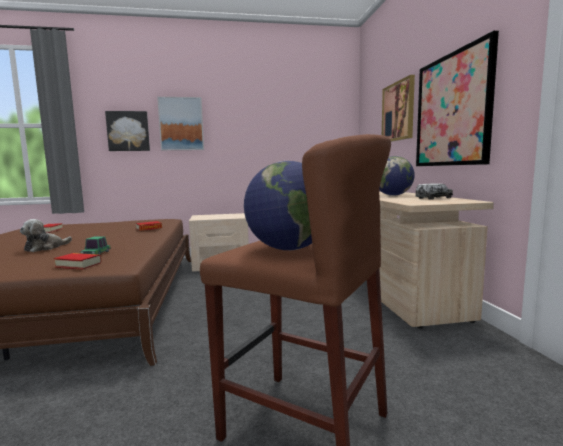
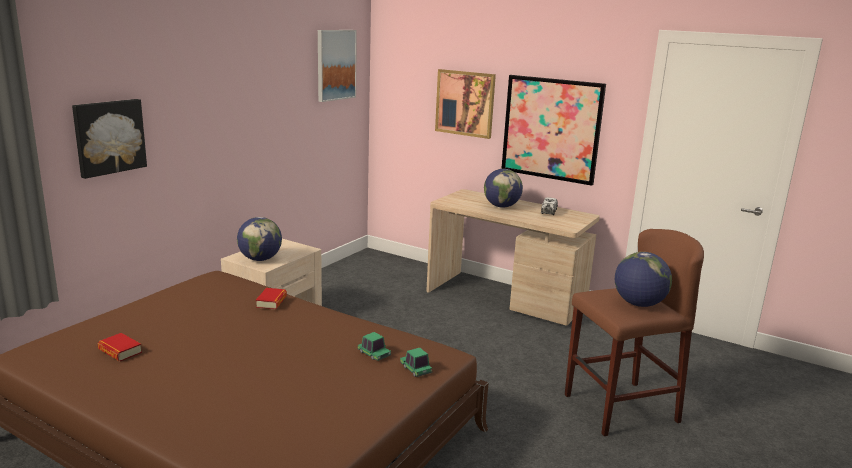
camera: 50 degrees left, 10 degrees up
plush toy [20,219,72,252] -> none
book [54,253,101,270] -> toy car [400,348,432,377]
picture [157,97,204,150] -> picture moved to [318,30,357,102]
none -> globe [237,217,282,261]

